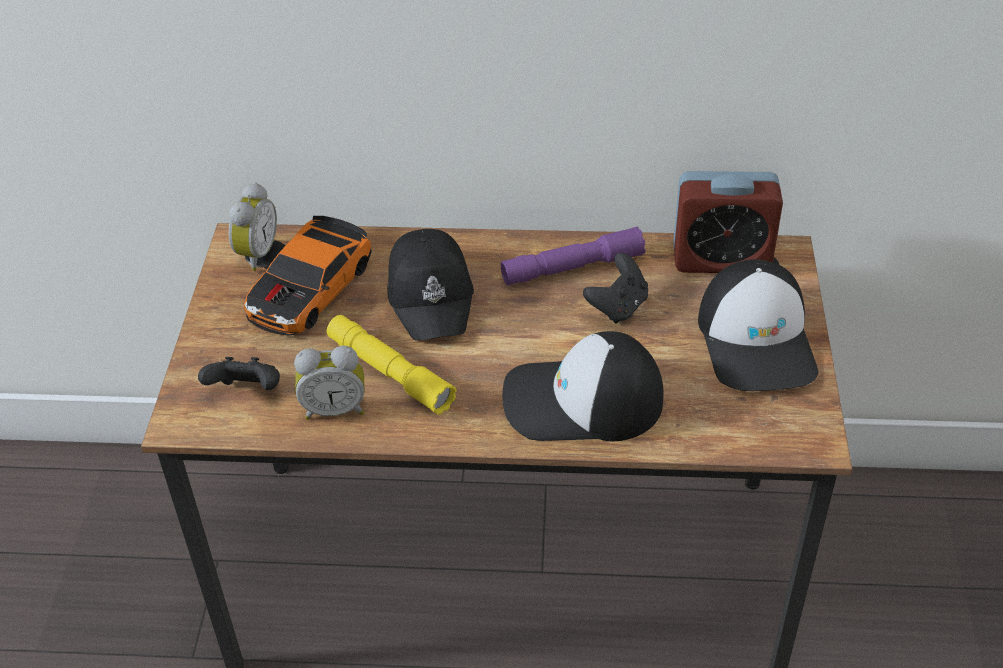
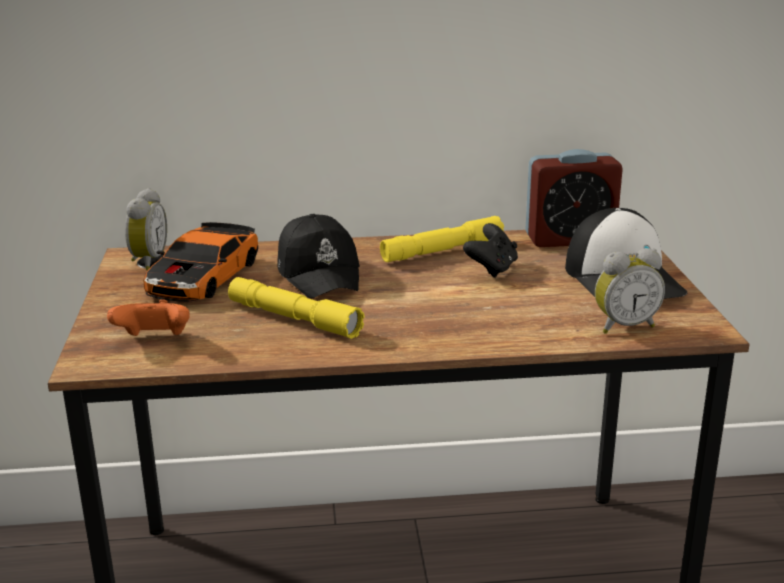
camera: 10 degrees left, 20 degrees down
black game controller [198,357,280,390] -> orange game controller [107,300,190,336]
alarm clock [294,346,364,420] -> alarm clock moved to [595,248,665,334]
purple flashlight [501,227,646,285] -> yellow flashlight [380,216,505,262]
cap [502,331,663,441] -> none

